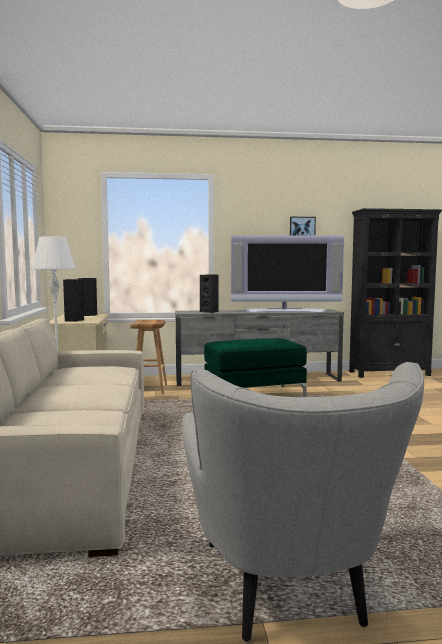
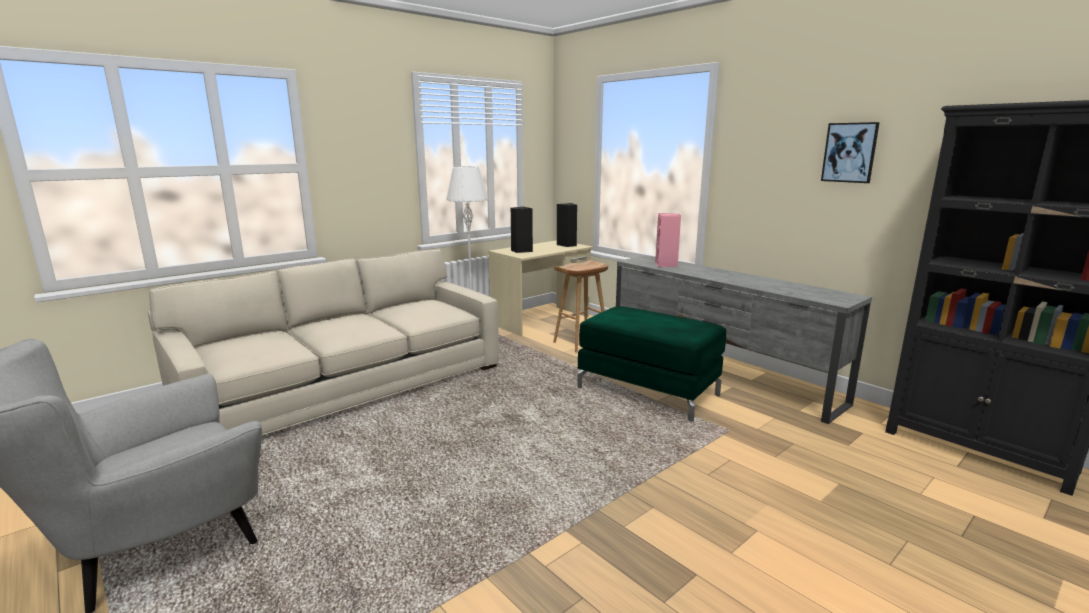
camera: 55 degrees right, 10 degrees up
black speaker [200,275,219,313] -> pink speaker [655,213,681,267]
television [231,235,344,312] -> none

